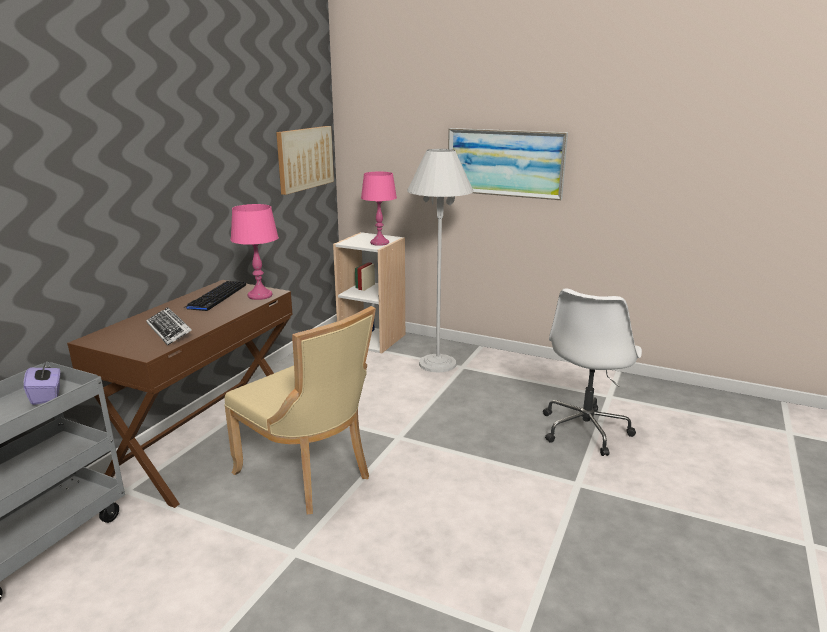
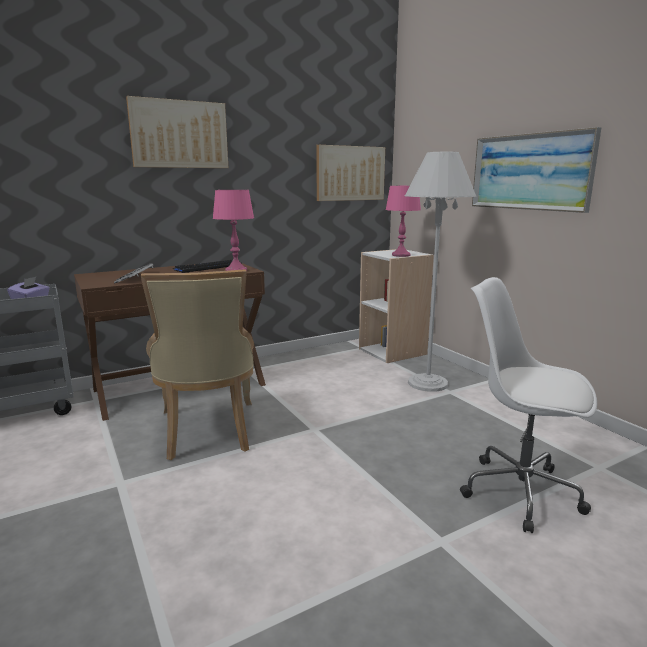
camera: 35 degrees right, 5 degrees down
white office chair [543,288,642,456] -> white office chair turned 60 degrees clockwise [460,277,597,533]
none -> picture [126,96,228,168]

